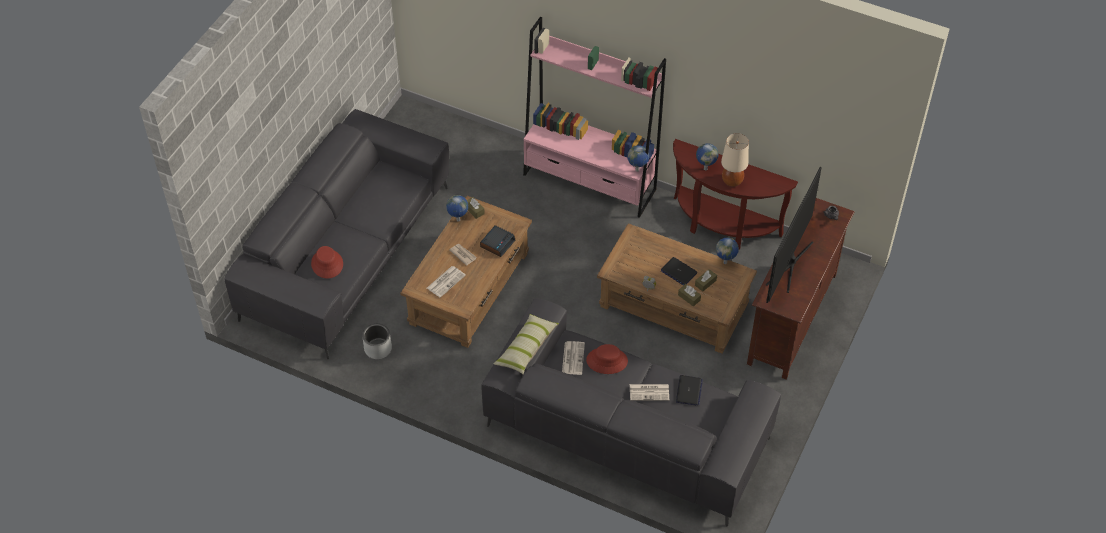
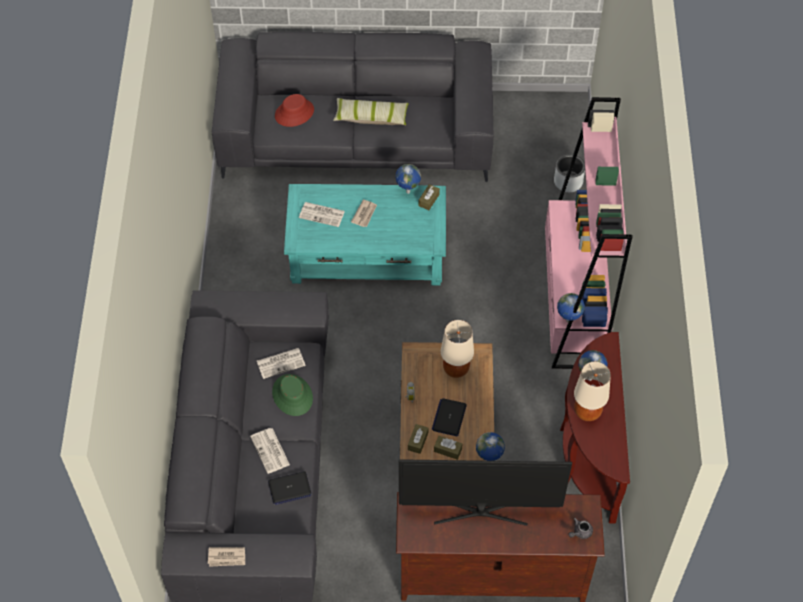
camera: 65 degrees right, 5 degrees up
grey planter [362,324,392,359] -> grey planter moved to [554,154,585,192]
brown coffee table [400,196,532,348] -> turquoise coffee table [284,184,446,285]
alarm clock [480,225,515,257] -> none
pillow [493,314,559,374] -> pillow moved to [333,98,409,125]
red hat [586,344,628,374] -> green hat [272,374,313,416]
none -> newspaper [208,547,245,567]
none -> beige table lamp [441,320,474,378]

